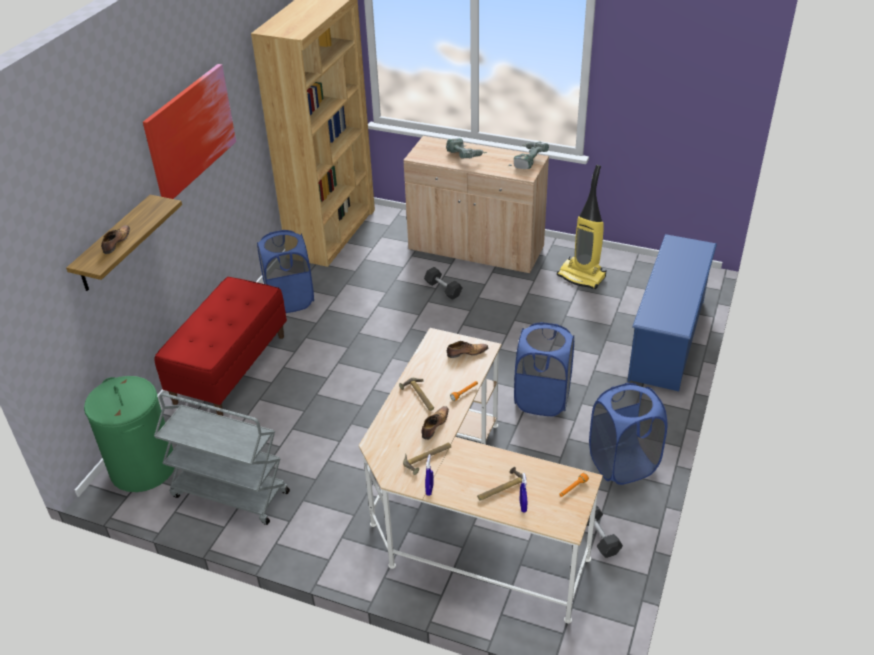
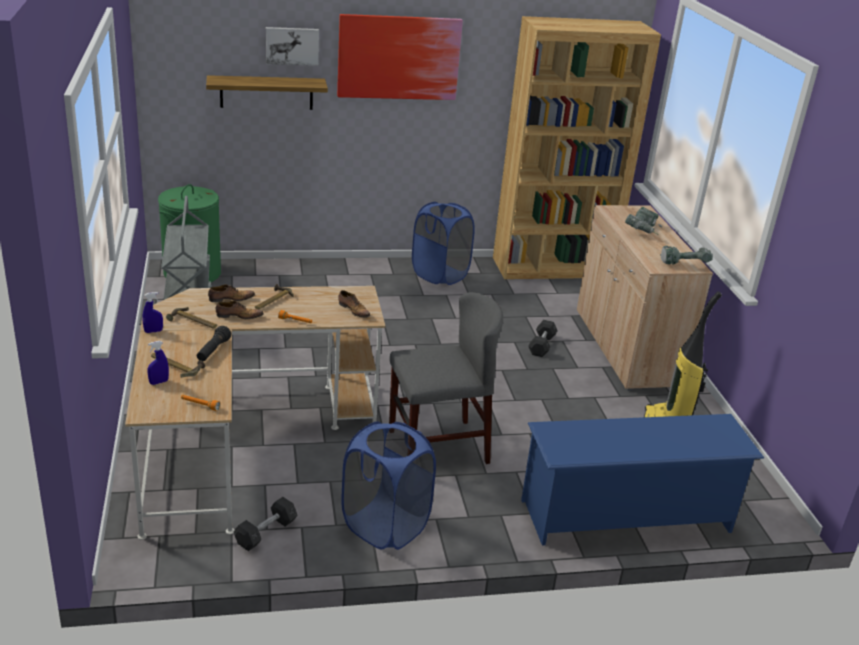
camera: 55 degrees right, 10 degrees down
shoe [101,225,130,254] -> shoe moved to [208,284,255,302]
red bench [154,277,287,416] -> none
blue laundry basket [514,322,574,416] -> grey chair [389,292,503,464]
none -> black flashlight [197,326,231,361]
none -> picture [266,27,319,66]

